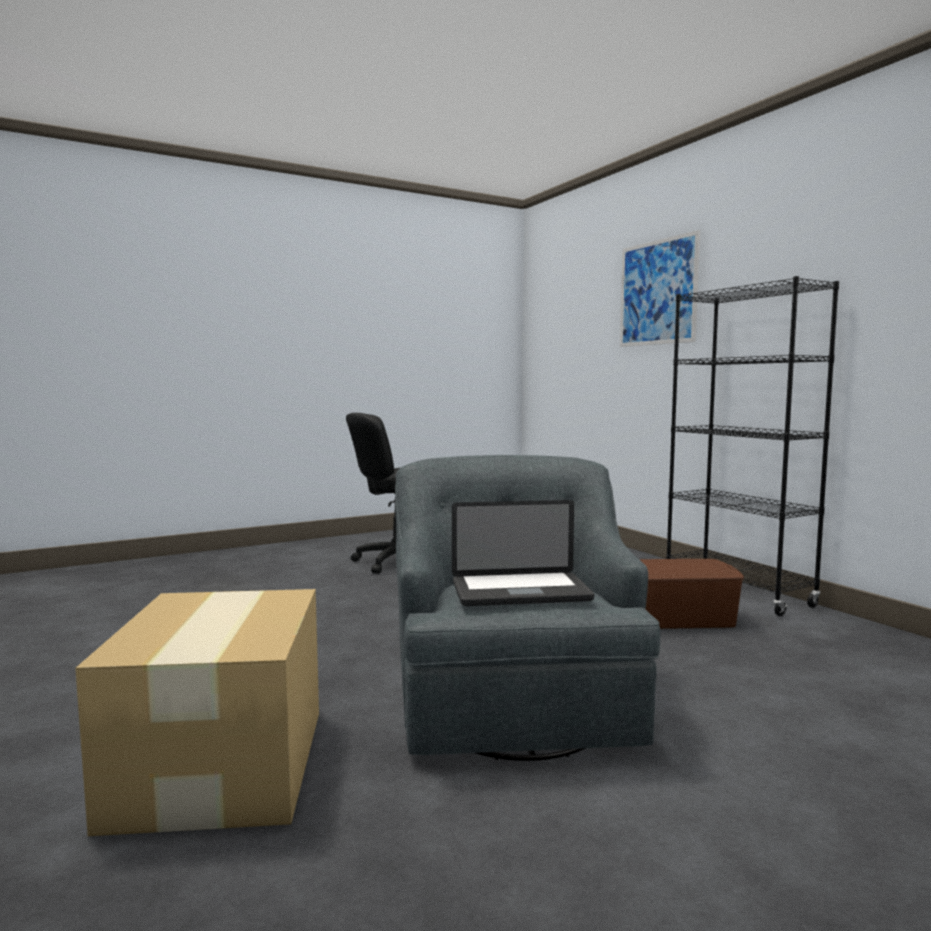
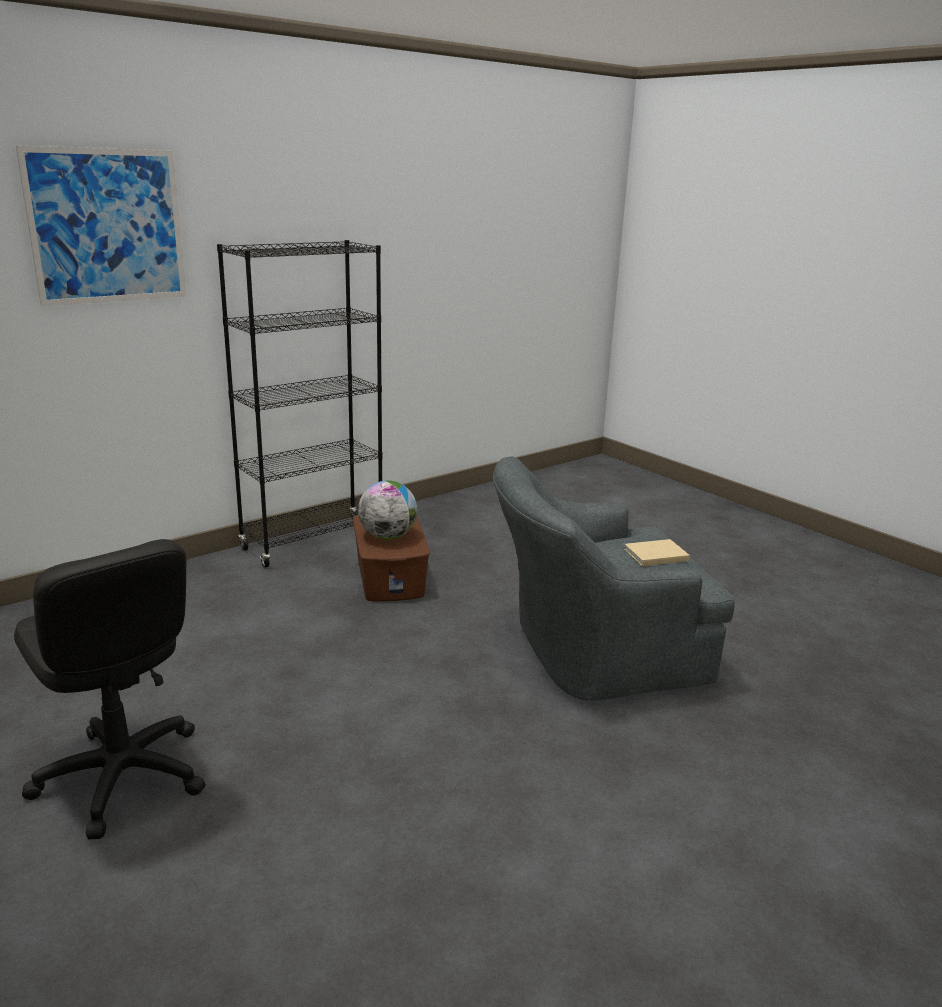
camera: 100 degrees left, 15 degrees up
cardboard box [75,589,319,836] -> none
laptop [452,500,594,606] -> beige book [624,539,690,566]
none -> globe [358,481,417,540]

